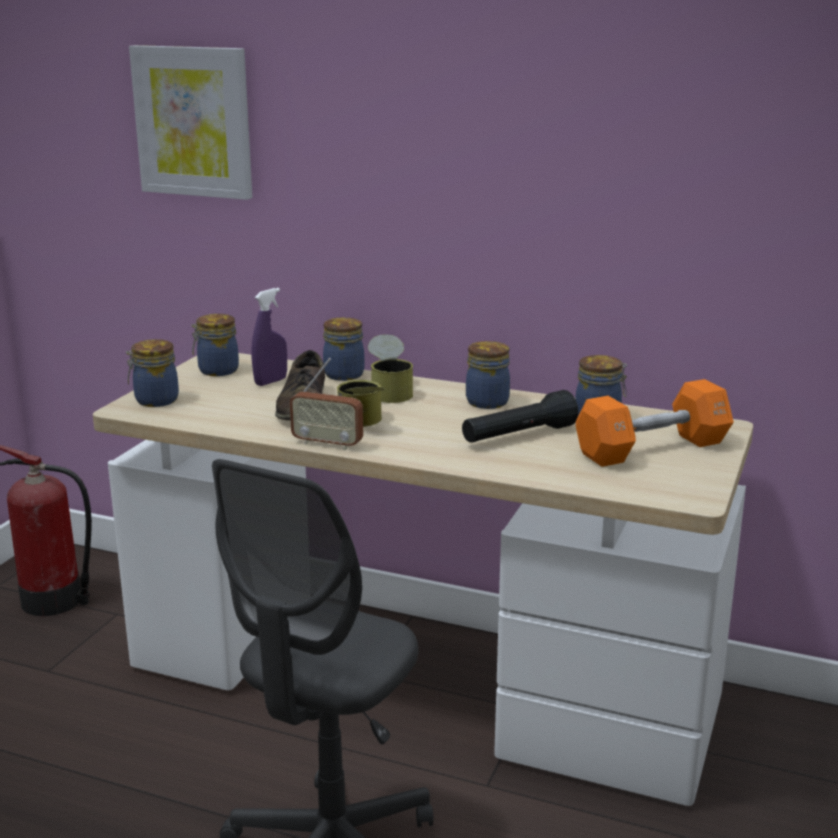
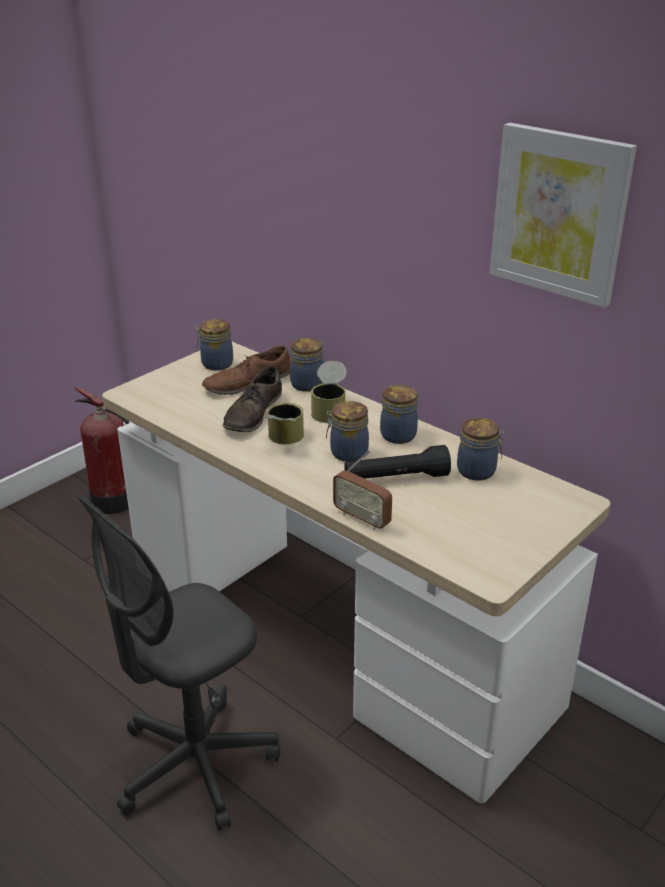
camera: 20 degrees right, 10 degrees up
jar [126,339,179,407] -> jar moved to [326,401,369,462]
picture [129,45,252,200] -> picture moved to [490,123,637,308]
purple spray bottle [252,288,287,386] -> brown shoe [202,346,290,395]
radio [290,358,363,450] -> radio moved to [333,450,392,530]
orange dumbbell [576,379,734,467] -> none

